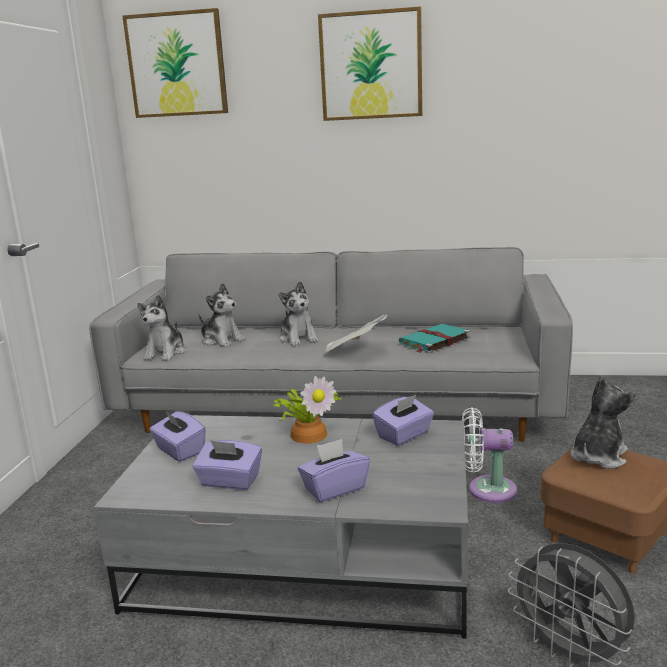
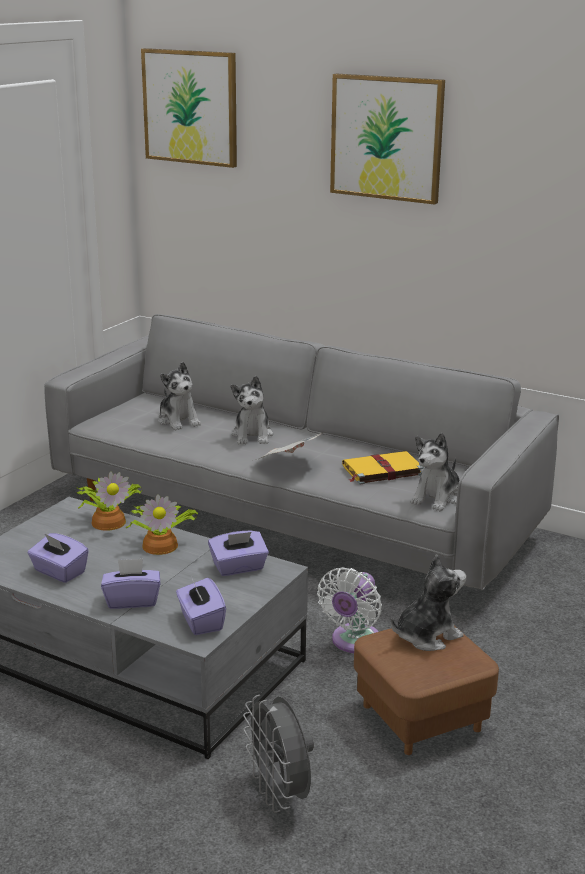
camera: 20 degrees right, 5 degrees up
plush toy [137,295,186,361] -> plush toy moved to [411,433,459,511]
purple tissue box [149,411,206,462] -> purple tissue box moved to [176,576,226,635]
turquoise book [399,324,470,353] -> yellow book [342,451,424,485]
white fan [462,408,517,503] -> white fan turned 90 degrees counterclockwise [317,567,382,653]
none -> potted plant [76,471,142,531]

